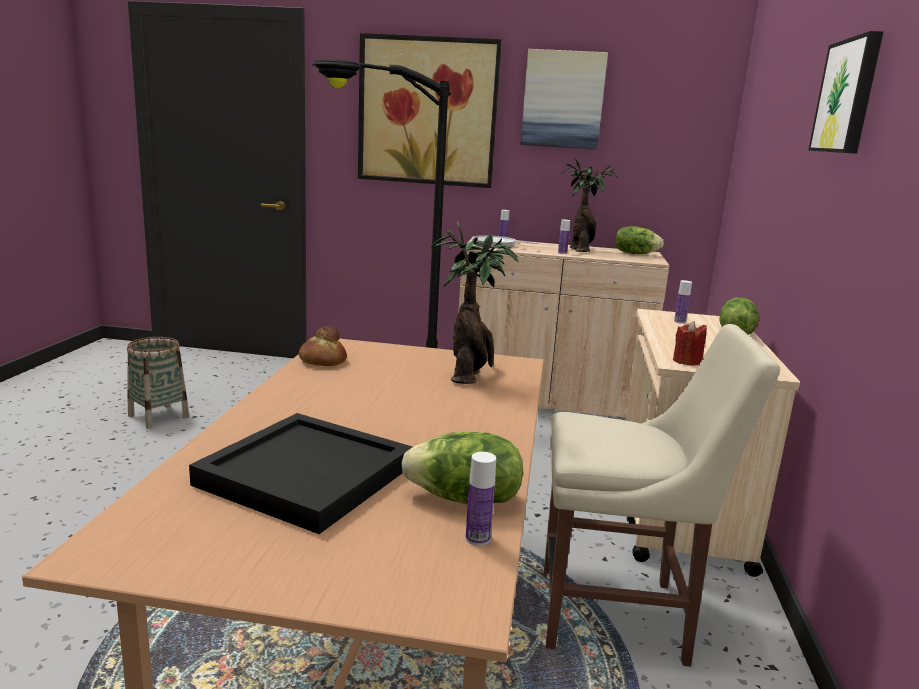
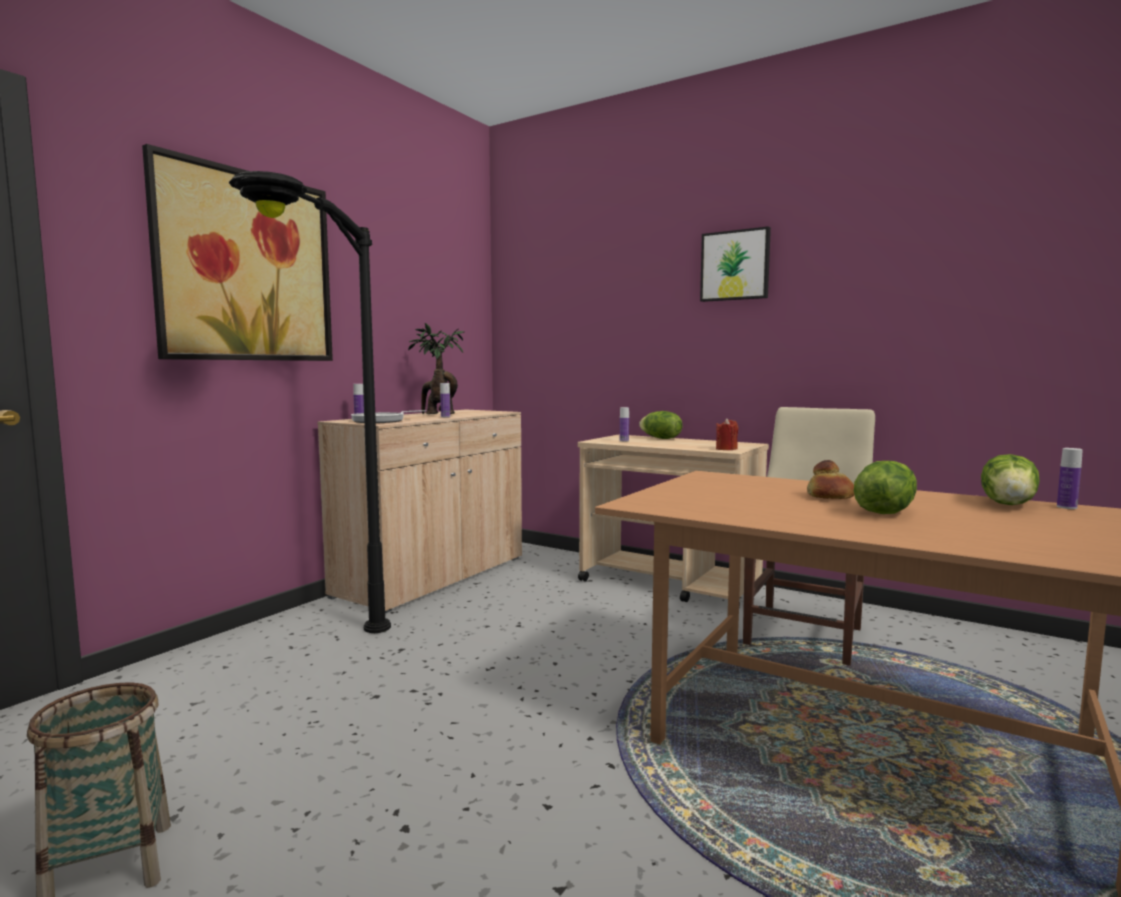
camera: 65 degrees left, 10 degrees down
black tray [189,413,412,534] -> none
bread [299,326,347,366] -> bread moved to [807,460,854,499]
potted plant [431,221,518,384] -> none
picture [520,49,608,150] -> none
lettuce [615,226,664,254] -> lettuce moved to [853,461,917,514]

